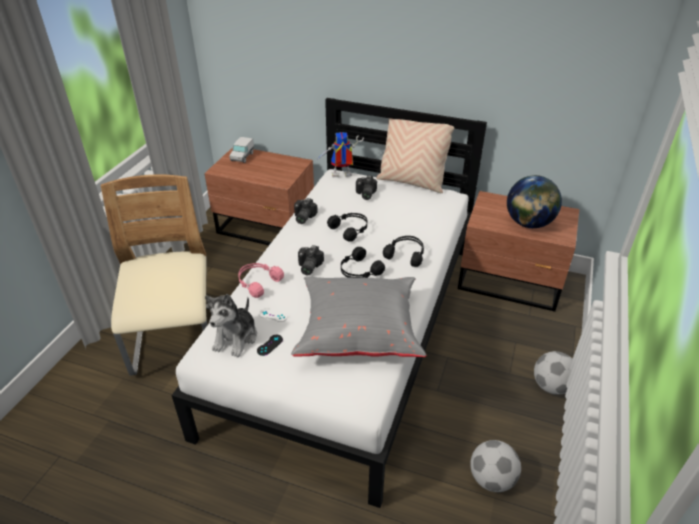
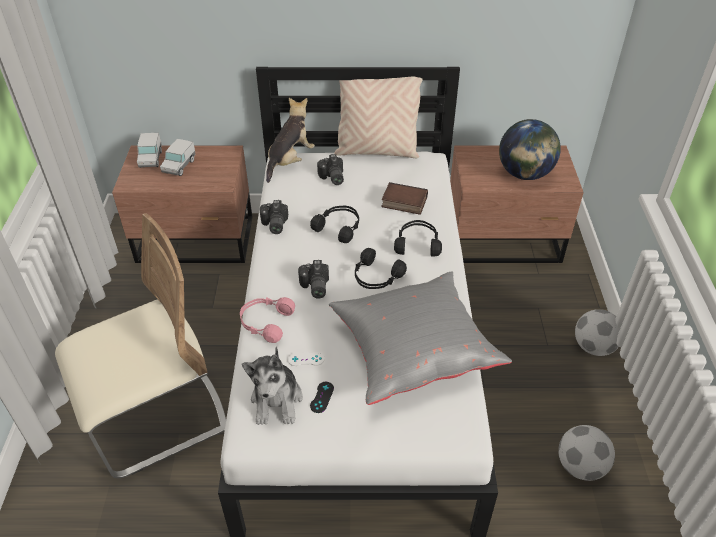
camera: 20 degrees left, 5 degrees up
beige chair [101,175,210,376] -> beige chair turned 90 degrees clockwise [55,213,226,478]
toy robot [317,132,364,177] -> plush toy [266,98,315,183]
none -> toy truck [160,139,196,176]
none -> book [381,182,428,215]

